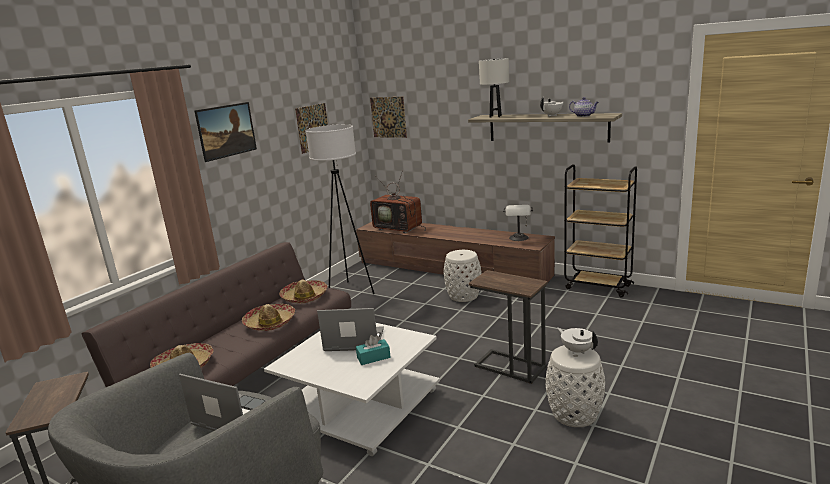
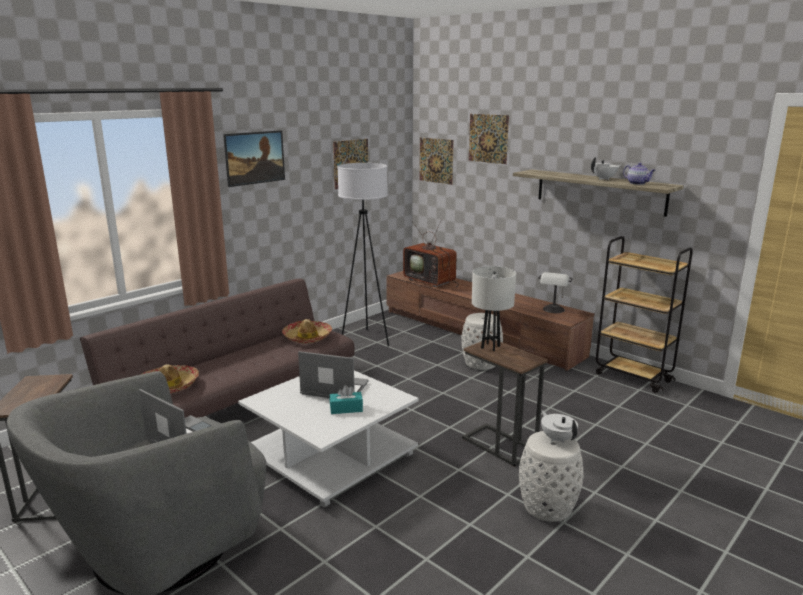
camera: 10 degrees right, 0 degrees up
hat [242,304,295,331] -> none
white table lamp [479,58,509,117] -> white table lamp moved to [472,266,516,351]
none -> picture [469,114,509,164]

